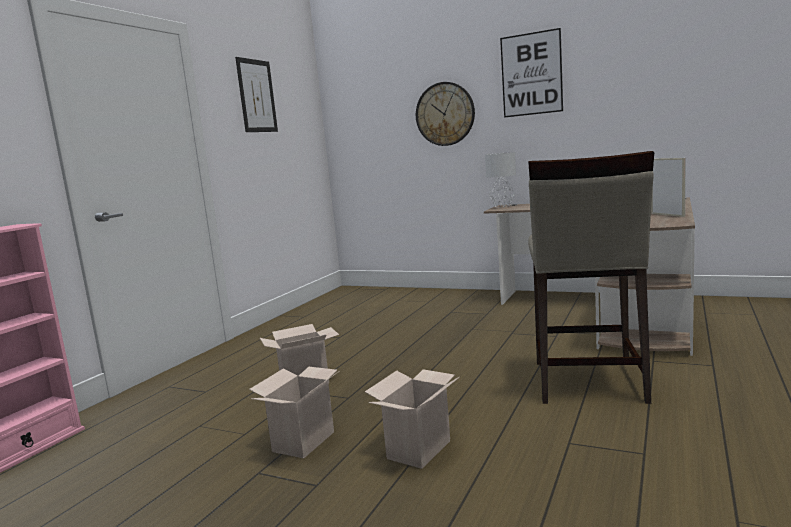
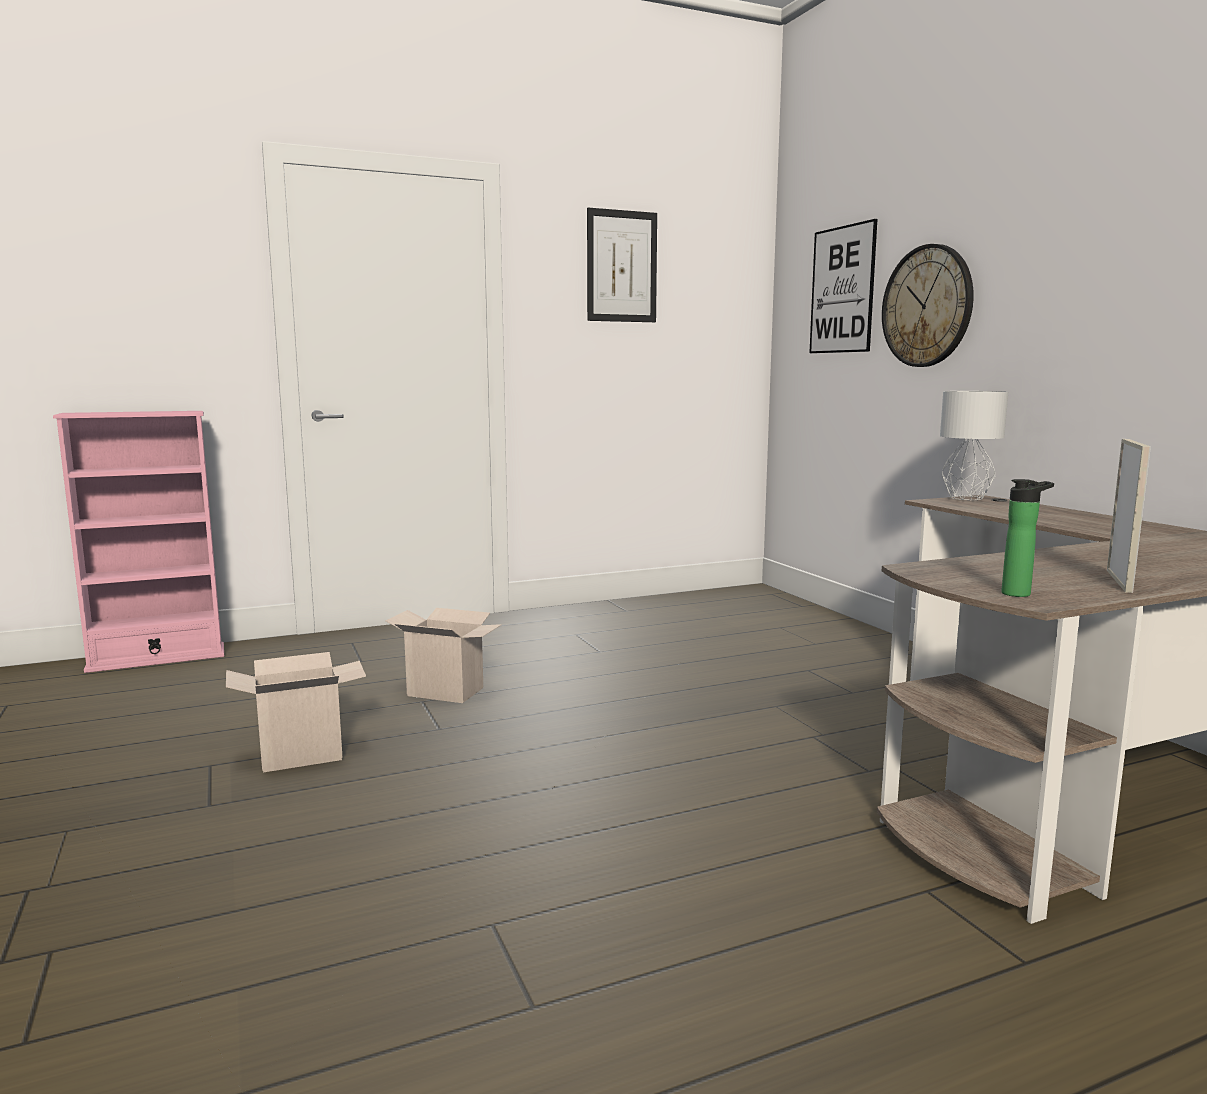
camera: 40 degrees right, 0 degrees up
cardboard box [365,369,460,469] -> none
picture [500,28,563,118] -> picture moved to [809,219,877,353]
beige stool [528,151,654,404] -> none
none -> bottle [1001,479,1054,597]

